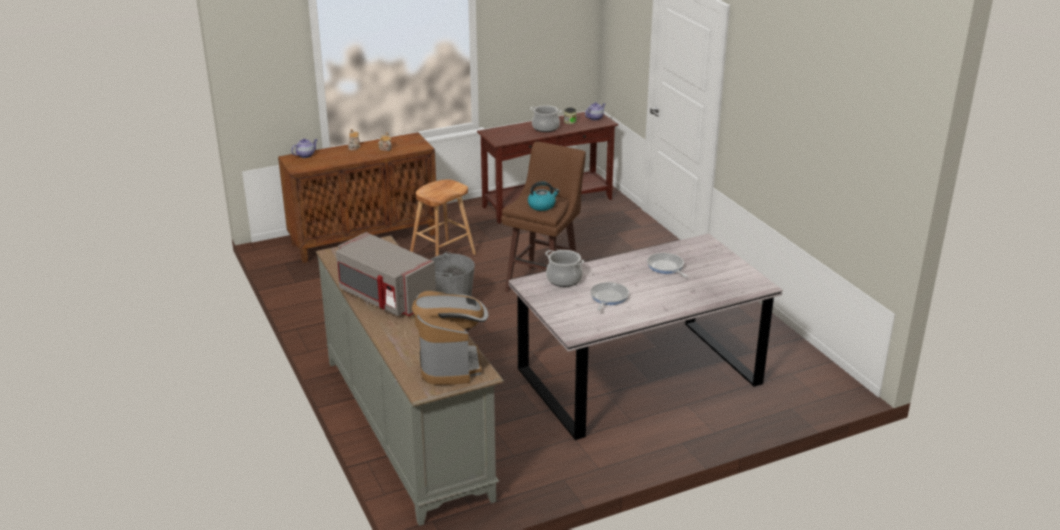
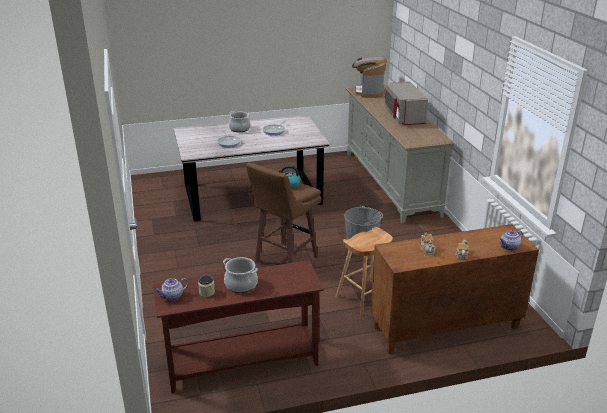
camera: 170 degrees left, 0 degrees up
grey microwave [336,232,436,316] -> grey microwave turned 150 degrees counterclockwise [385,81,428,125]
cooking pot [545,250,584,287] -> cooking pot moved to [229,111,251,132]

